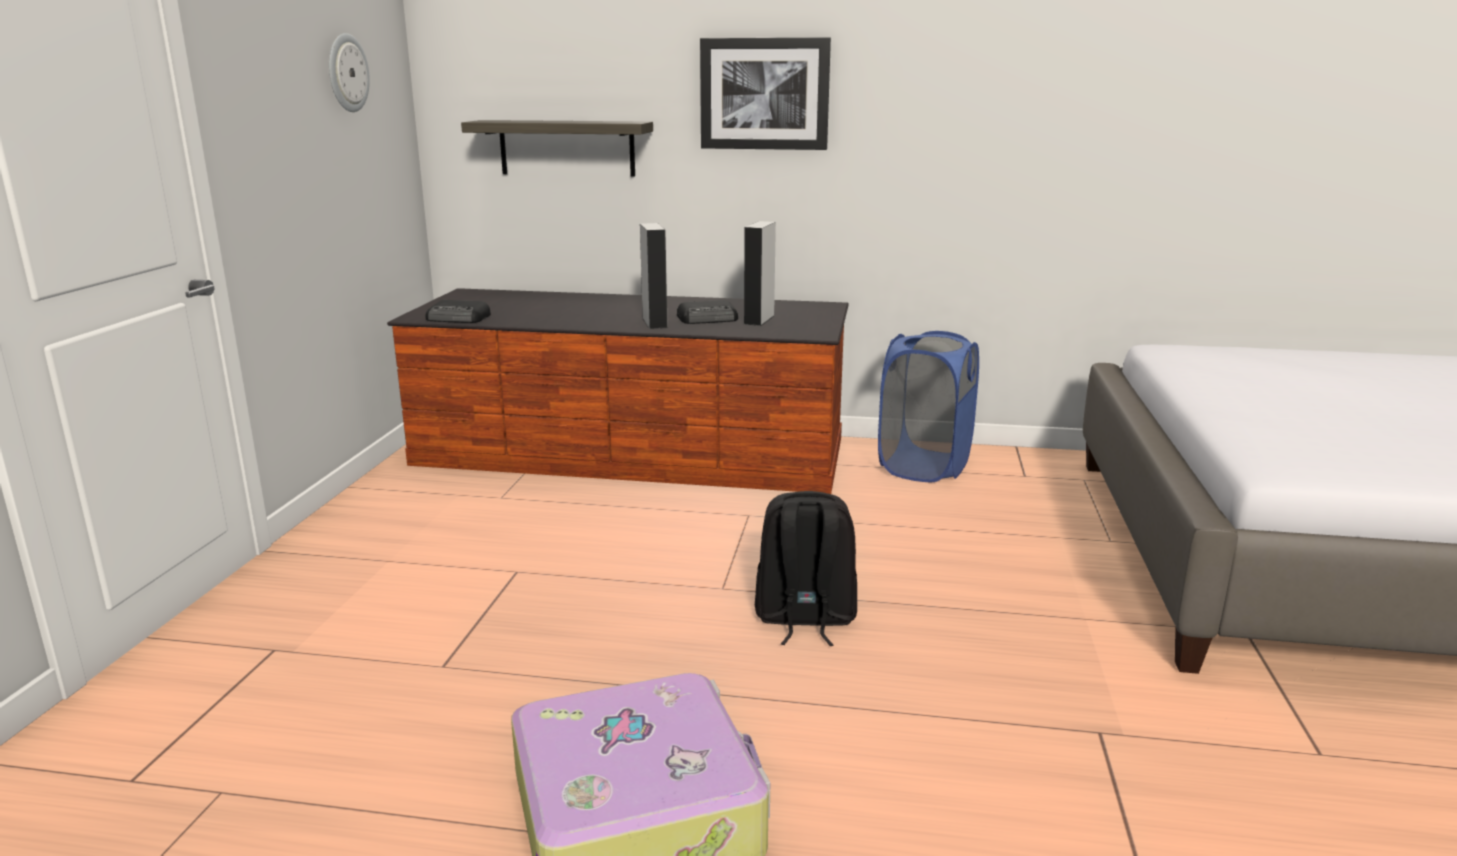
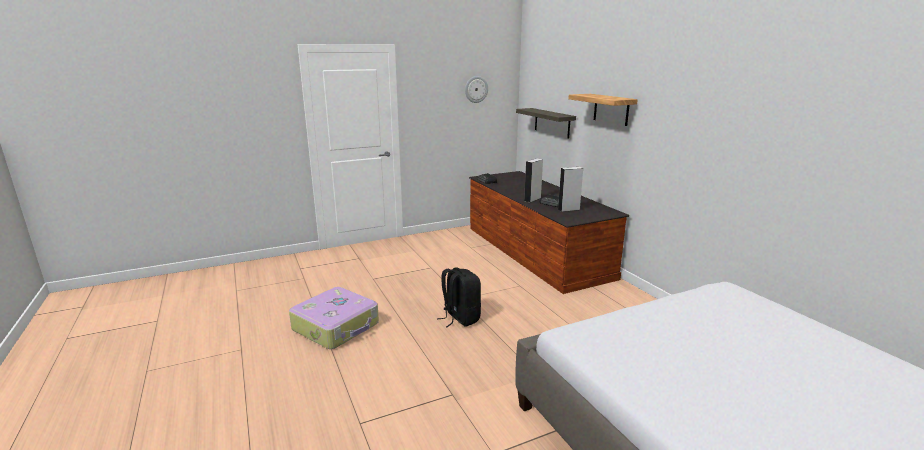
camera: 55 degrees right, 0 degrees up
picture [700,37,831,150] -> shelf [568,94,638,126]
blue laundry basket [878,331,979,482] -> none

